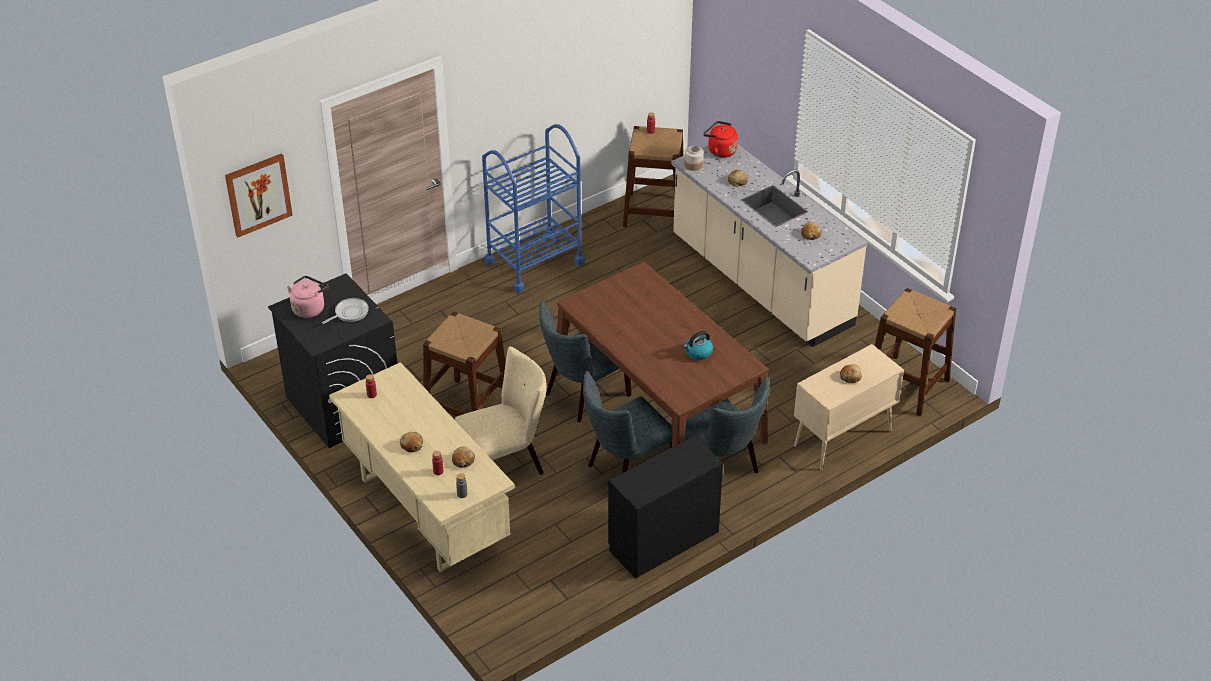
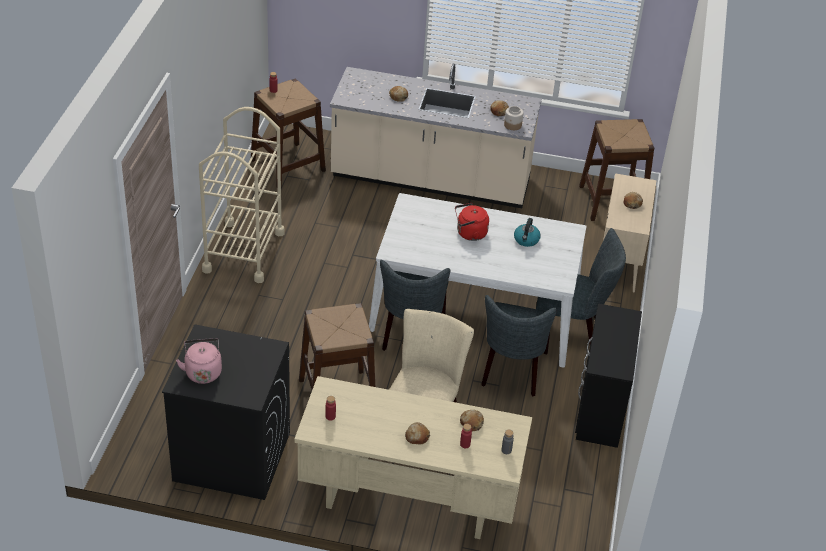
camera: 45 degrees left, 0 degrees up
picture [225,153,293,237] -> none
frying pan [322,298,369,324] -> none
blue cart [482,124,585,293] -> beige cart [199,107,285,283]
brown dining table [556,262,768,447] -> white dining table [369,193,587,368]
jar [685,146,703,171] -> jar moved to [504,106,523,130]
red kettle [703,121,738,158] -> red kettle moved to [455,203,489,241]

